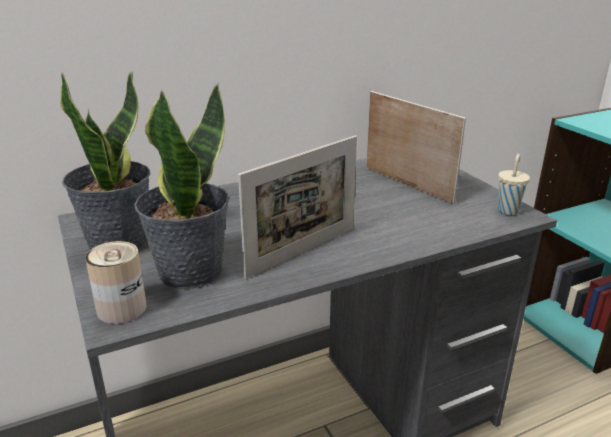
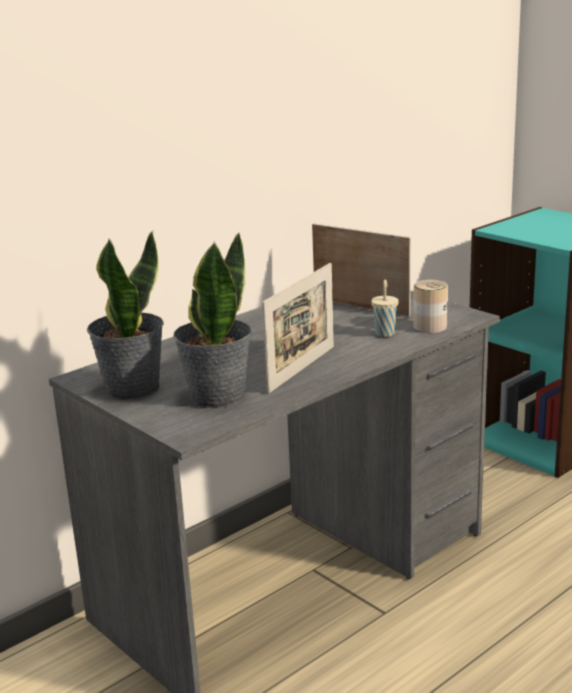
camera: 15 degrees left, 5 degrees down
can [85,241,147,324] -> can moved to [413,280,448,333]
beige cup [497,154,530,215] -> beige cup moved to [371,280,399,337]

